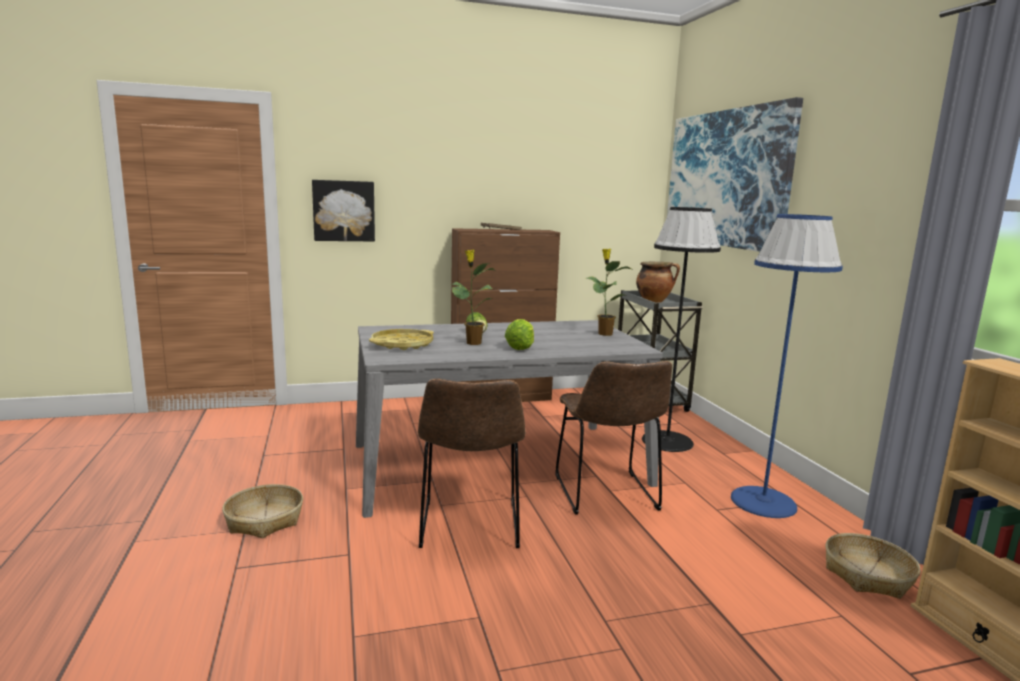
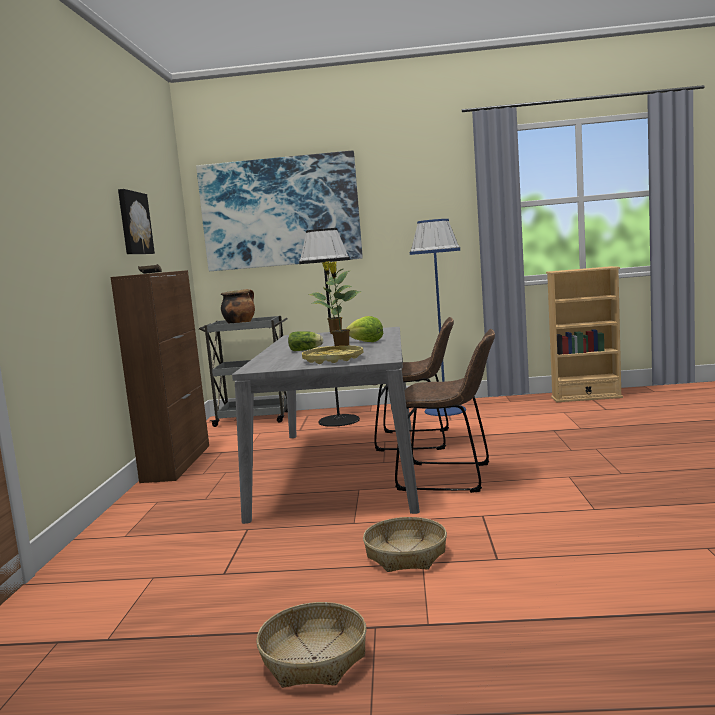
camera: 70 degrees left, 5 degrees down
picture [312,180,375,242] -> picture moved to [118,189,155,254]
basket [825,533,921,599] -> basket moved to [256,602,367,688]

